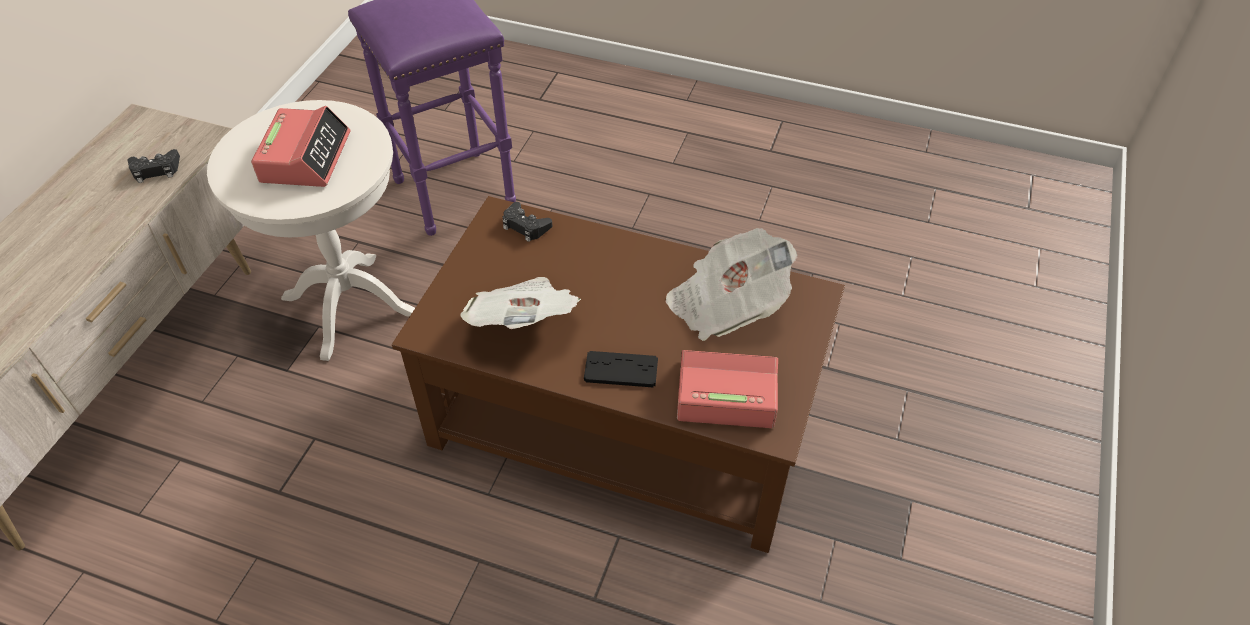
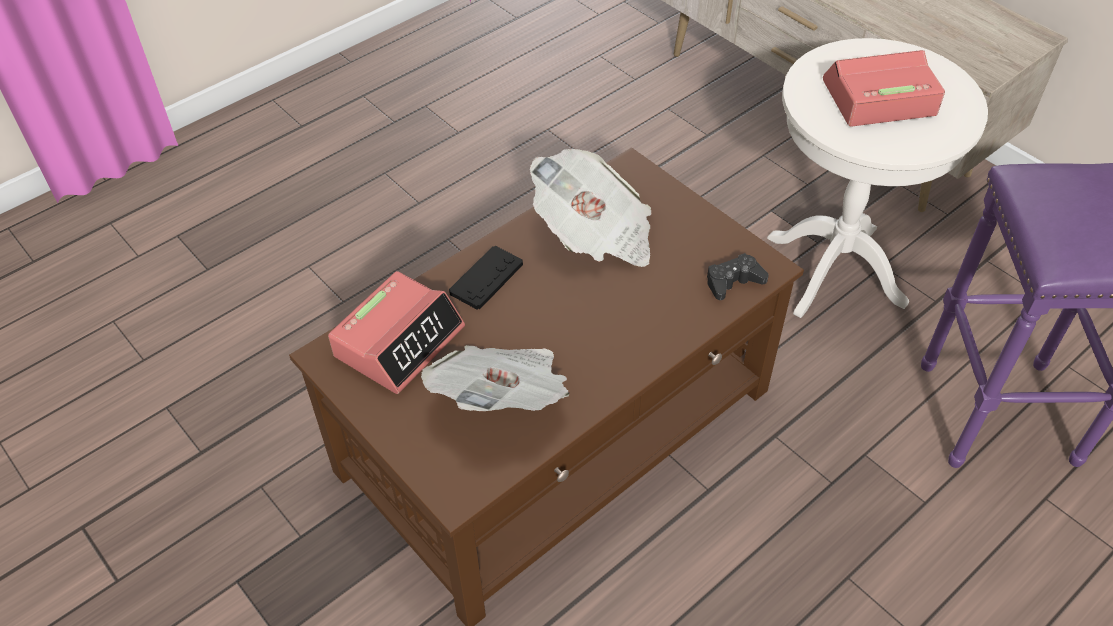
camera: 120 degrees right, 0 degrees up
black game controller [127,149,180,183] -> none
alarm clock [251,106,350,187] -> alarm clock turned 135 degrees clockwise [823,50,945,127]

